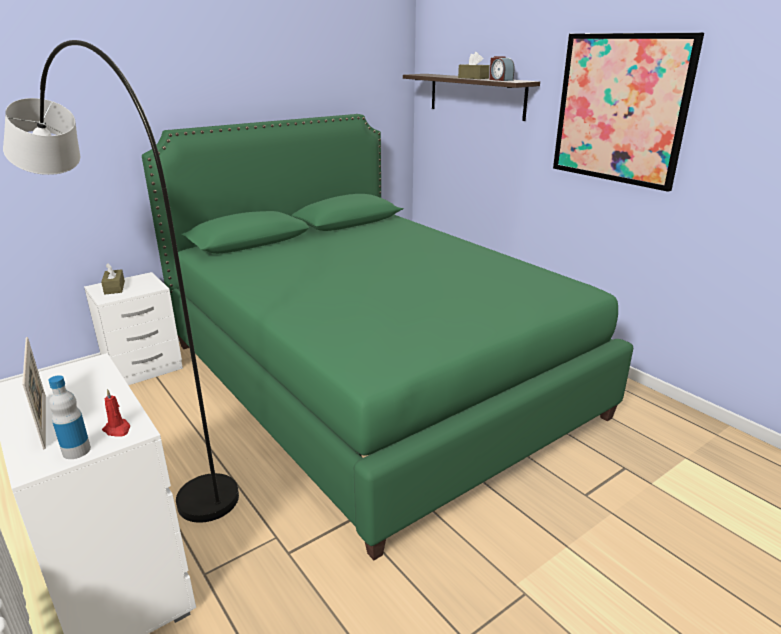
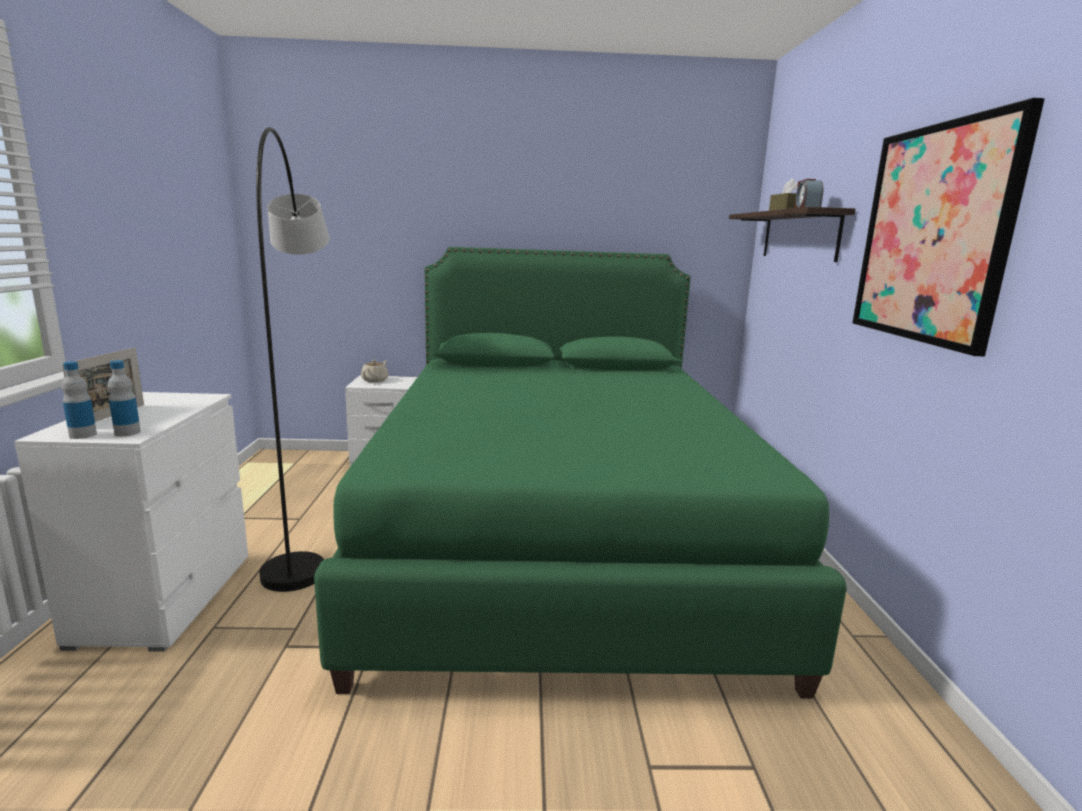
camera: 35 degrees right, 10 degrees down
brown tissue box [101,263,125,295] -> beige teapot [361,360,389,382]
red candle [102,389,130,437] -> bottle [108,360,141,436]

